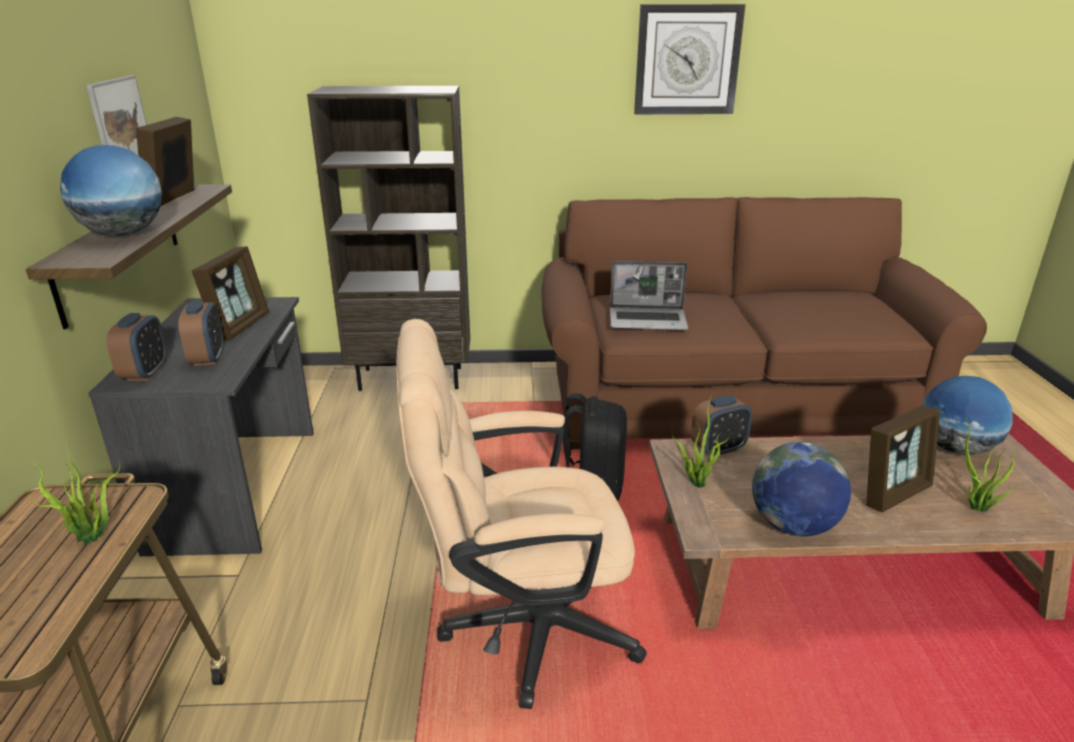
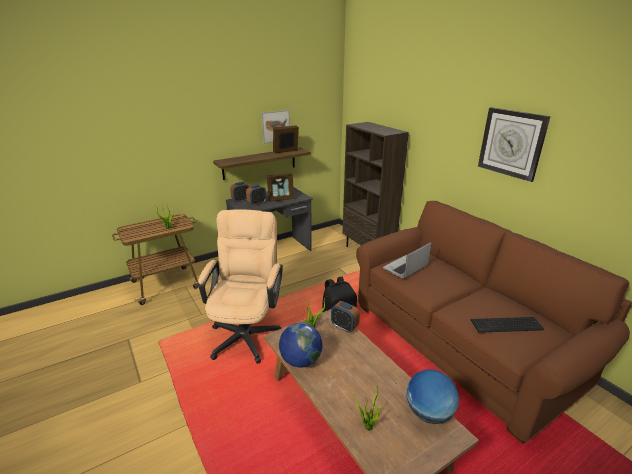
camera: 60 degrees right, 0 degrees up
globe [60,145,162,236] -> none
beige office chair [396,319,647,709] -> beige office chair turned 45 degrees clockwise [198,209,283,364]
laptop [610,261,688,330] -> laptop turned 75 degrees clockwise [383,242,432,279]
picture frame [866,405,940,512] -> none
none -> keyboard [470,317,544,333]

